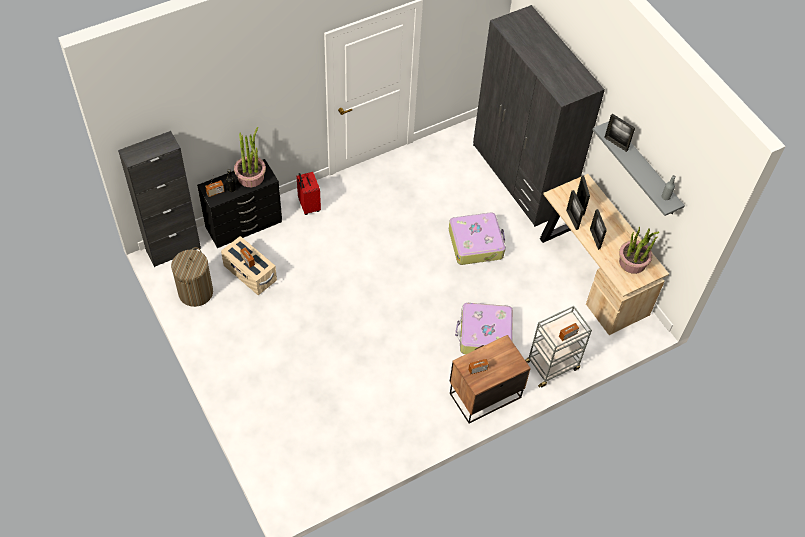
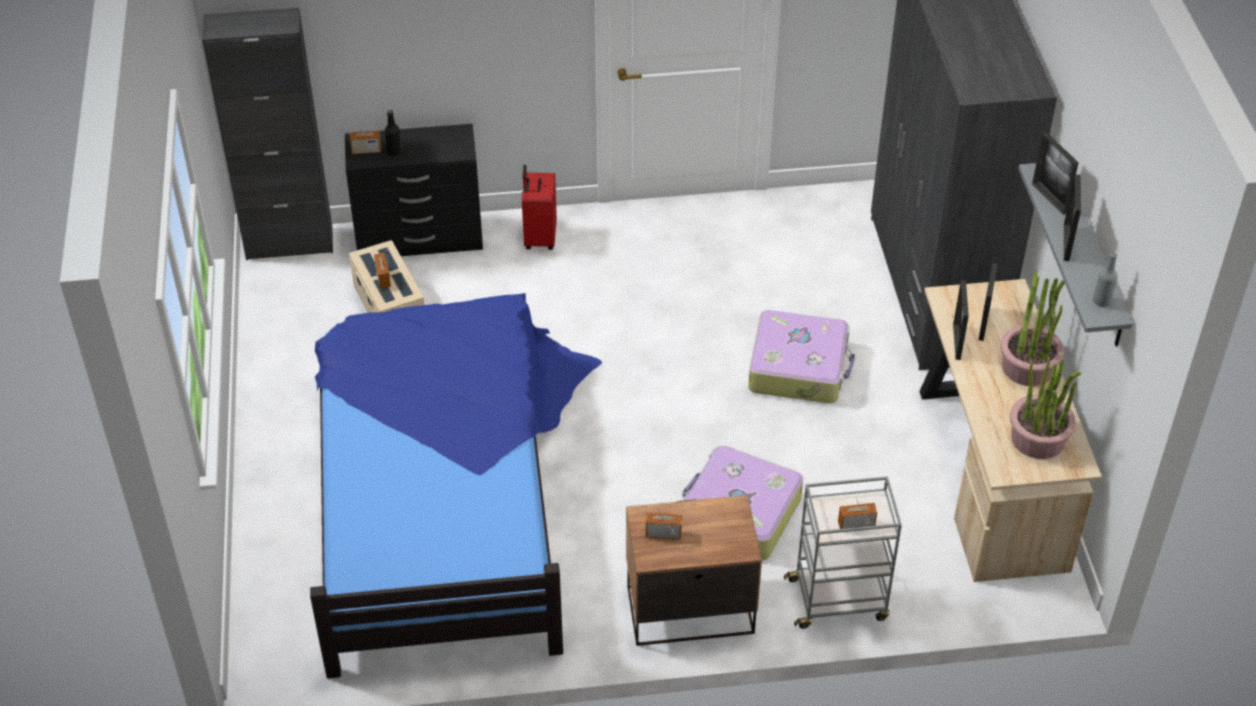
camera: 25 degrees right, 10 degrees down
laundry basket [171,247,213,307] -> none
potted plant [234,127,266,187] -> potted plant moved to [1001,270,1065,386]
picture frame [590,209,607,250] -> picture frame moved to [1064,174,1081,261]
none -> bed [310,293,602,678]

